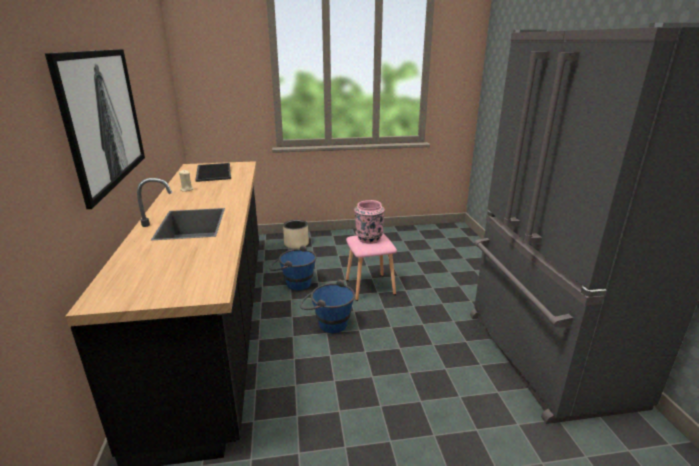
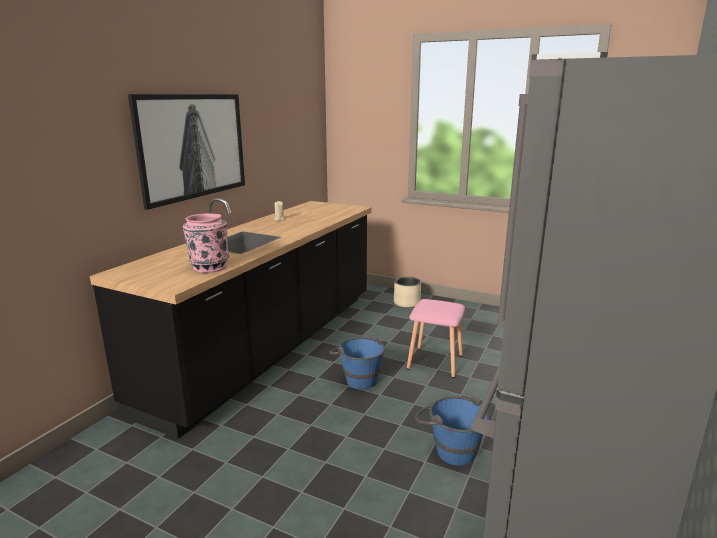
camera: 35 degrees right, 5 degrees down
tray [195,163,231,182] -> none
blue bucket [269,245,317,290] -> blue bucket moved to [415,395,490,466]
pink vase [354,200,385,244] -> pink vase moved to [183,213,229,273]

